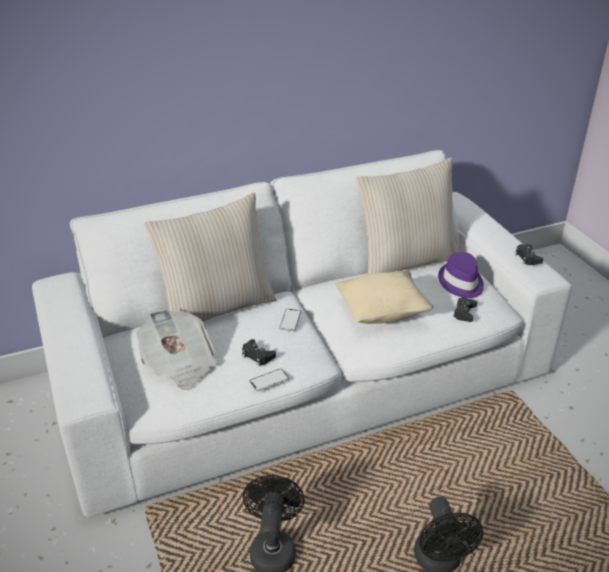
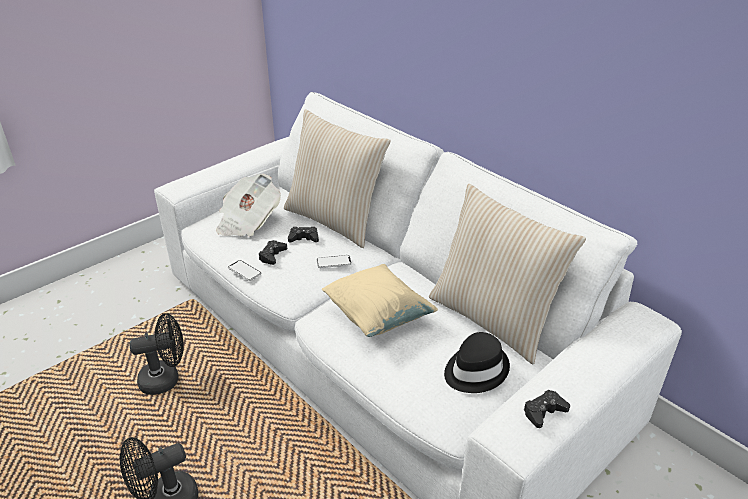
camera: 70 degrees right, 0 degrees up
purple hat [438,252,484,298] -> black hat [444,332,510,393]
black game controller [453,297,477,322] -> black game controller moved to [288,227,319,242]

